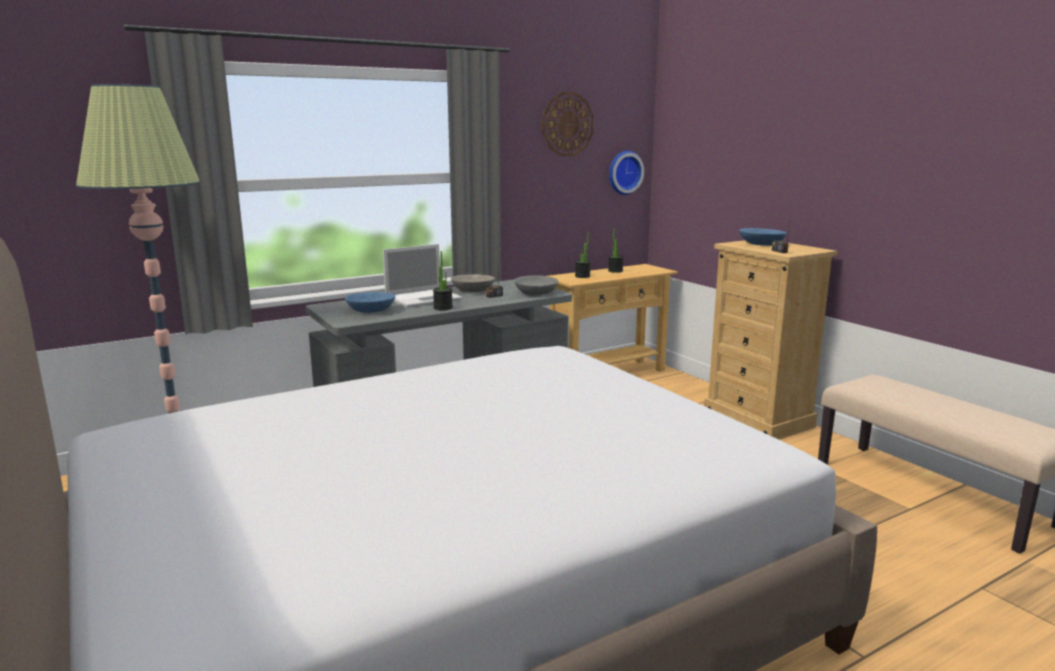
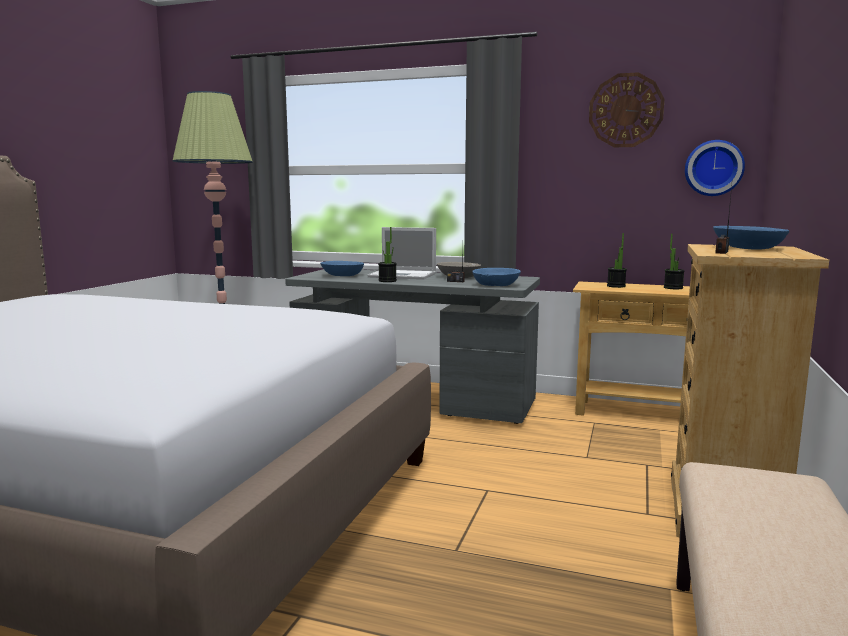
camera: 50 degrees right, 5 degrees down
grey bowl [514,275,558,295] -> blue bowl [472,268,521,286]

